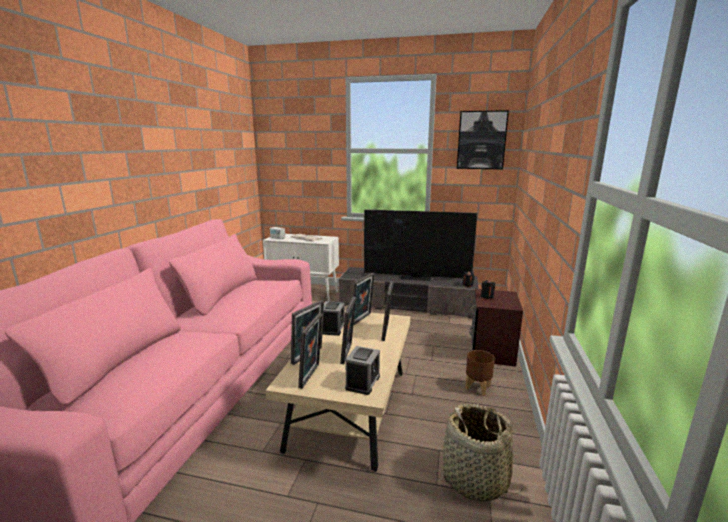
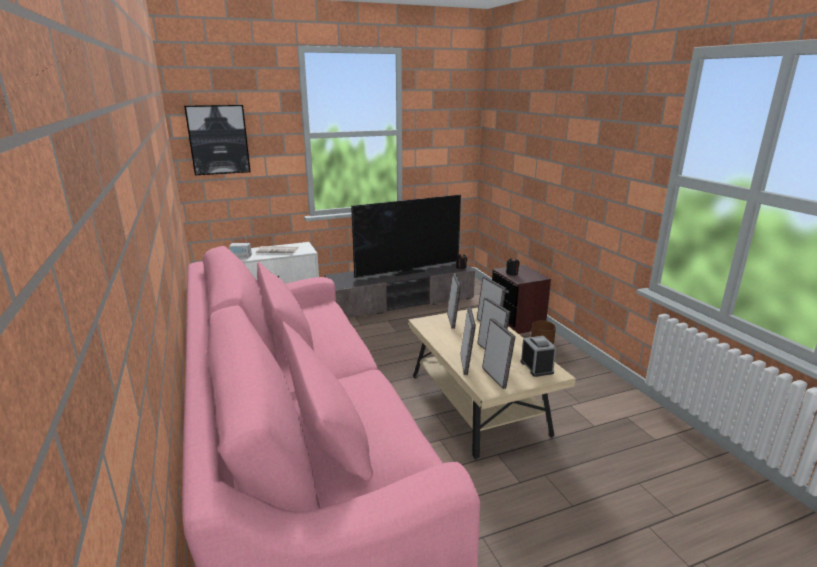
camera: 35 degrees left, 5 degrees up
alarm clock [322,301,345,336] -> none
basket [443,403,523,502] -> none
picture [457,110,509,169] -> picture moved to [184,105,251,175]

